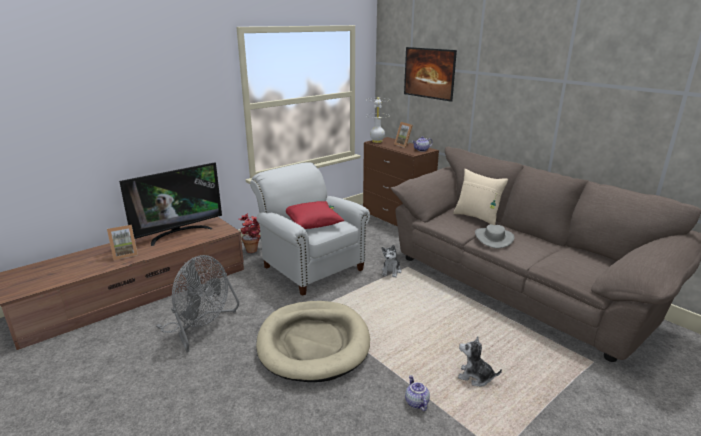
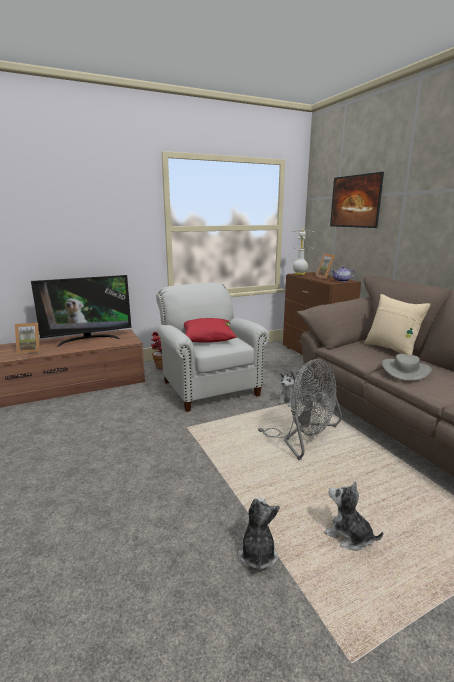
camera: 15 degrees right, 5 degrees down
grey fan [156,255,239,352] -> grey fan moved to [258,359,342,460]
beige dog bed [256,301,370,382] -> none
teapot [405,375,430,411] -> plush toy [238,498,280,570]

